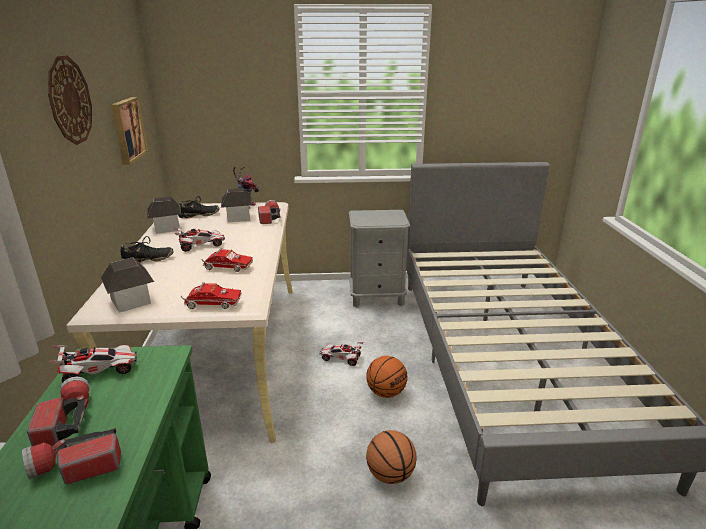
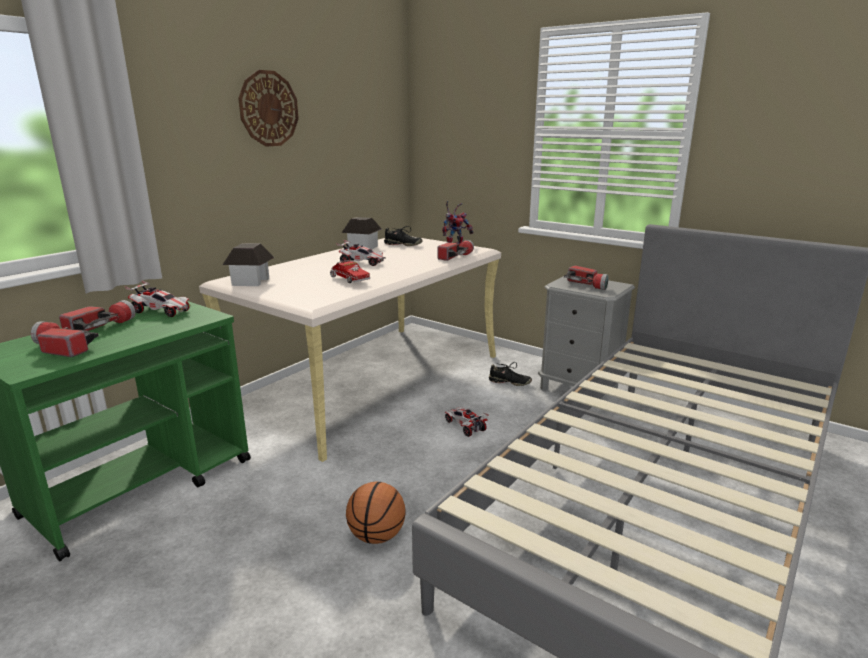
camera: 40 degrees right, 5 degrees down
picture [111,97,148,165] -> none
black shoe [120,236,174,263] -> black shoe moved to [489,362,532,386]
toy truck [180,282,242,309] -> none
toy house [221,188,252,222] -> none
basketball [366,356,407,398] -> none
none -> flashlight [564,266,609,290]

